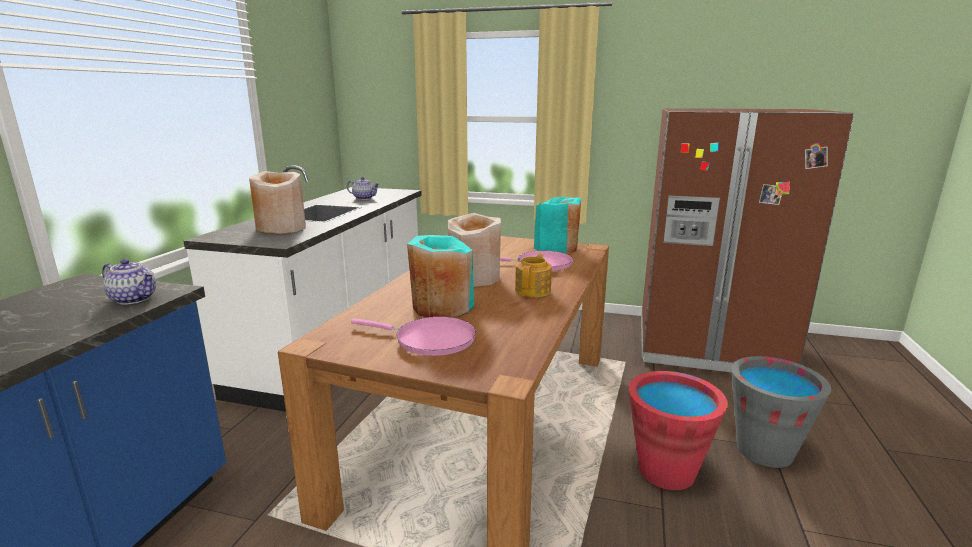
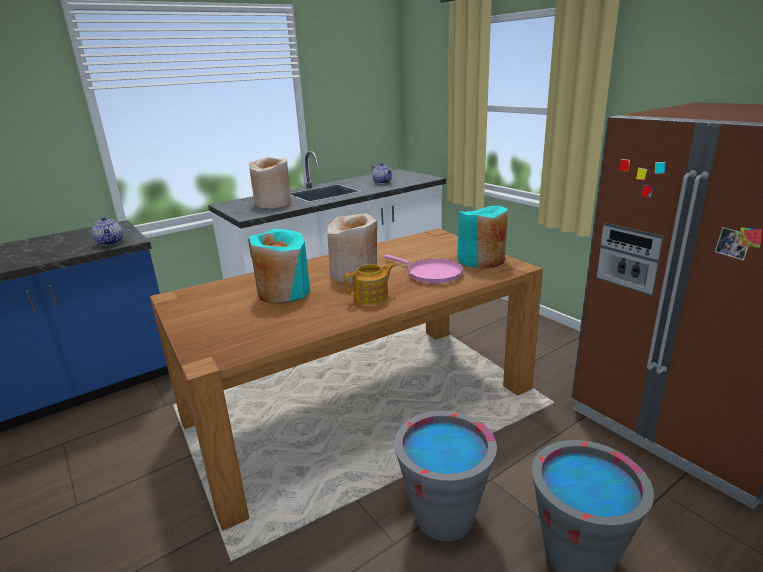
camera: 40 degrees right, 5 degrees up
pink frying pan [351,317,476,356] -> none
red bucket [629,371,728,490] -> grey bucket [394,411,497,541]

